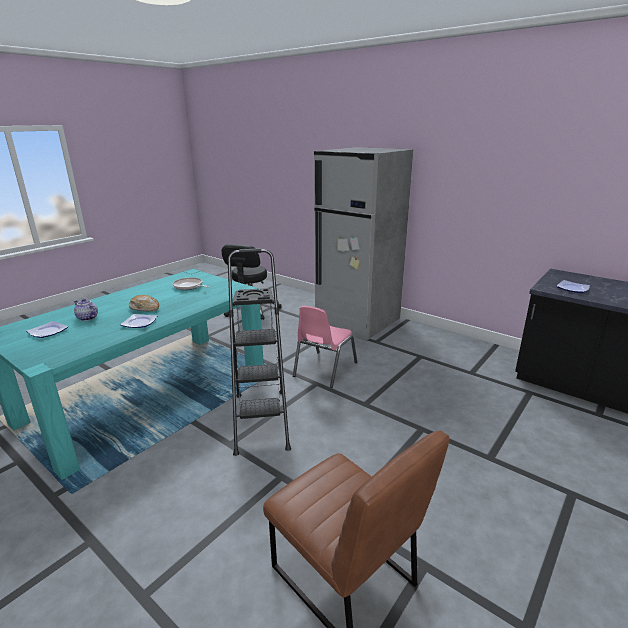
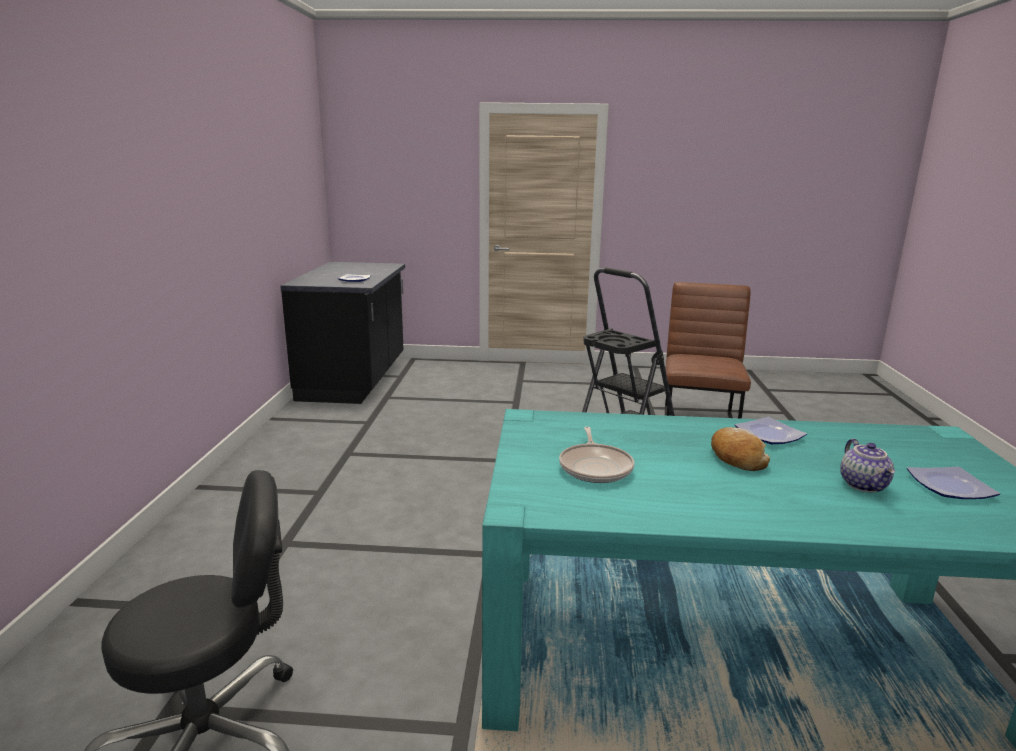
camera: 125 degrees left, 5 degrees down
pink chair [293,306,357,388] -> none
grey fridge [314,147,413,341] -> none

